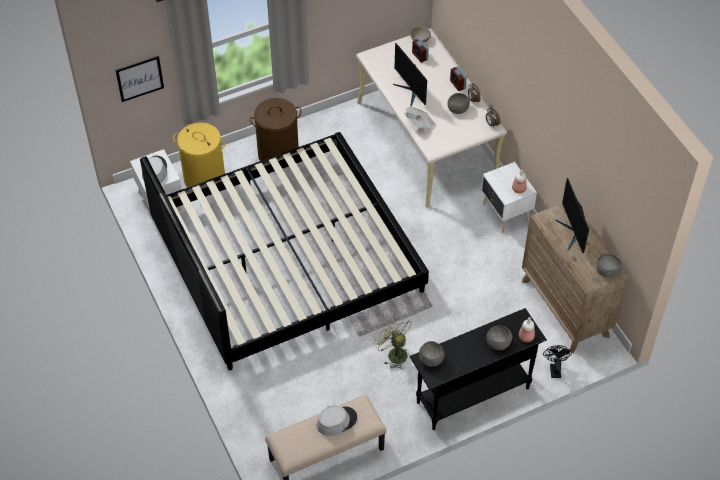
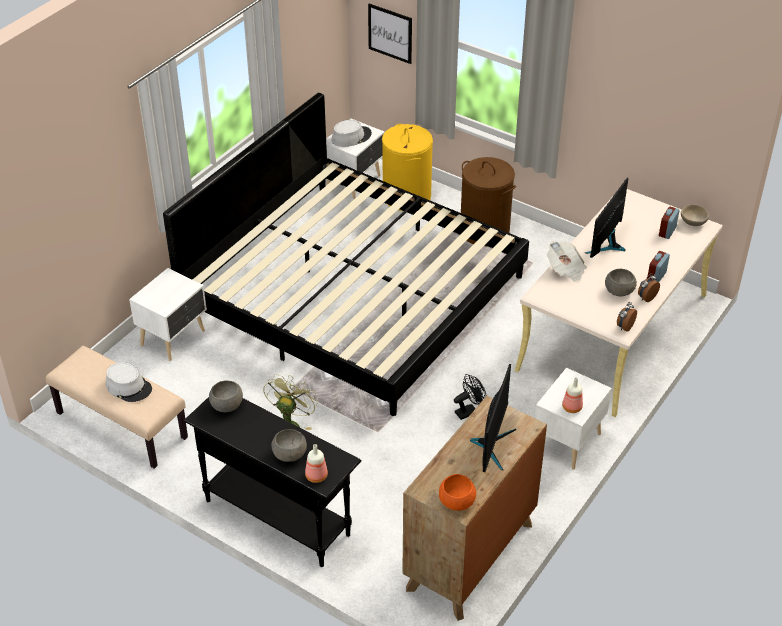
camera: 60 degrees right, 10 degrees down
black fan [543,345,572,378] -> black fan moved to [454,374,486,420]
monitor [556,178,589,253] -> monitor turned 150 degrees clockwise [470,364,516,472]
grey bowl [596,254,622,278] -> orange bowl [439,474,476,511]
none -> white nightstand [129,268,207,361]

